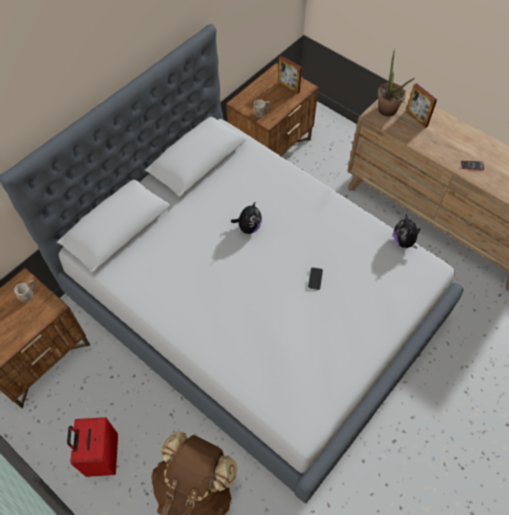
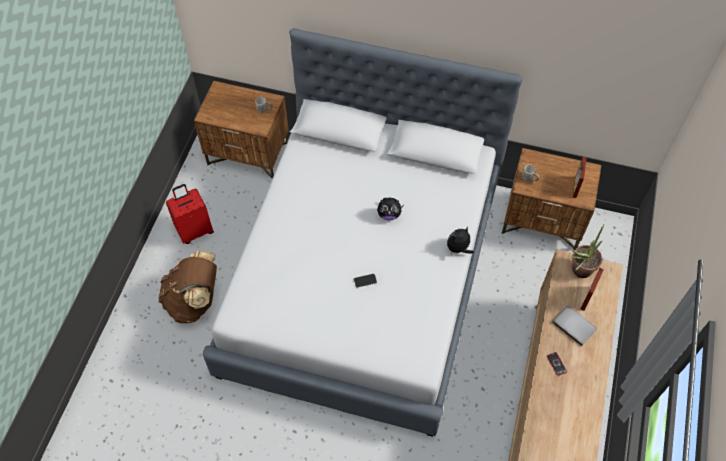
camera: 65 degrees right, 0 degrees up
plush toy [393,215,420,249] -> plush toy moved to [447,227,474,253]
none -> grey book [552,306,597,346]

